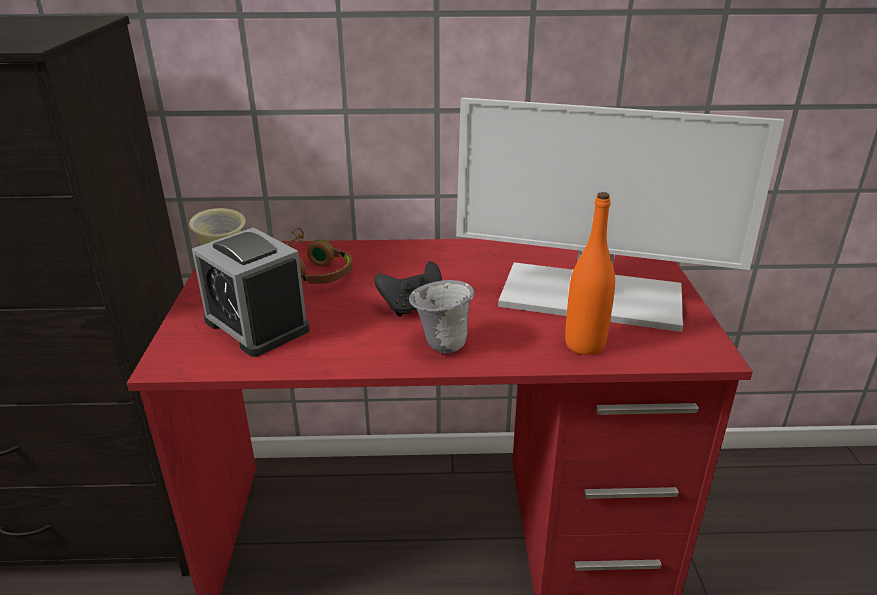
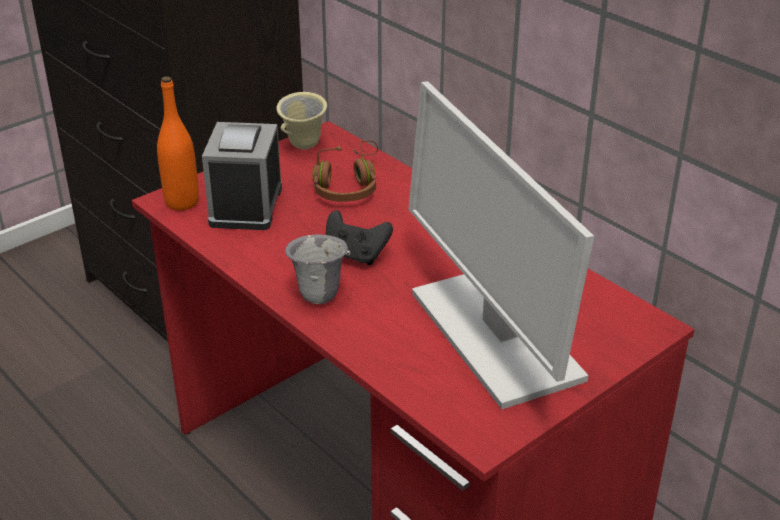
camera: 50 degrees right, 5 degrees up
orange bottle [565,192,615,355] -> orange bottle moved to [157,76,199,210]

